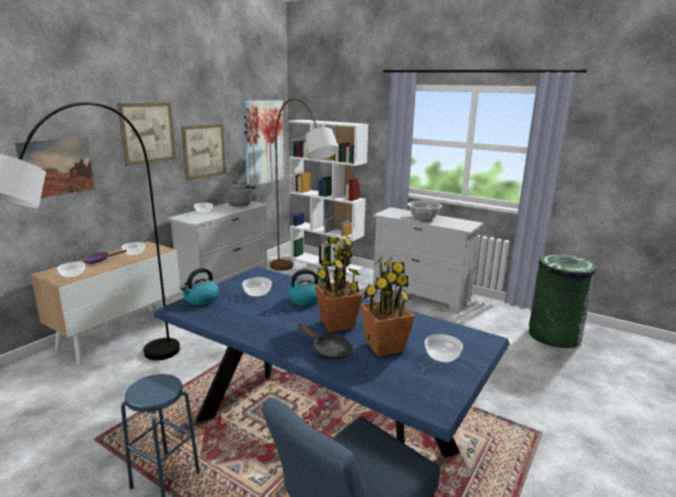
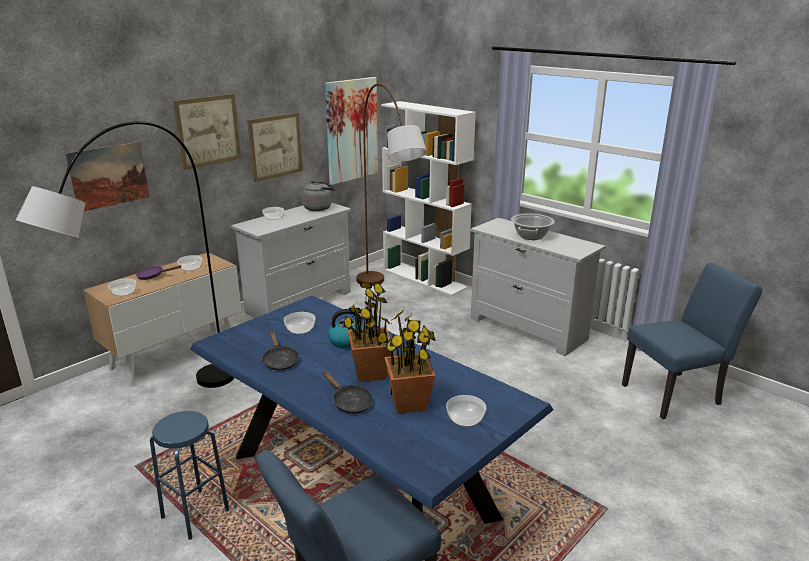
camera: 10 degrees right, 5 degrees up
kettle [180,268,219,305] -> none
green trash can [529,254,596,348] -> blue chair [622,262,763,419]
none -> black frying pan [262,331,299,370]

